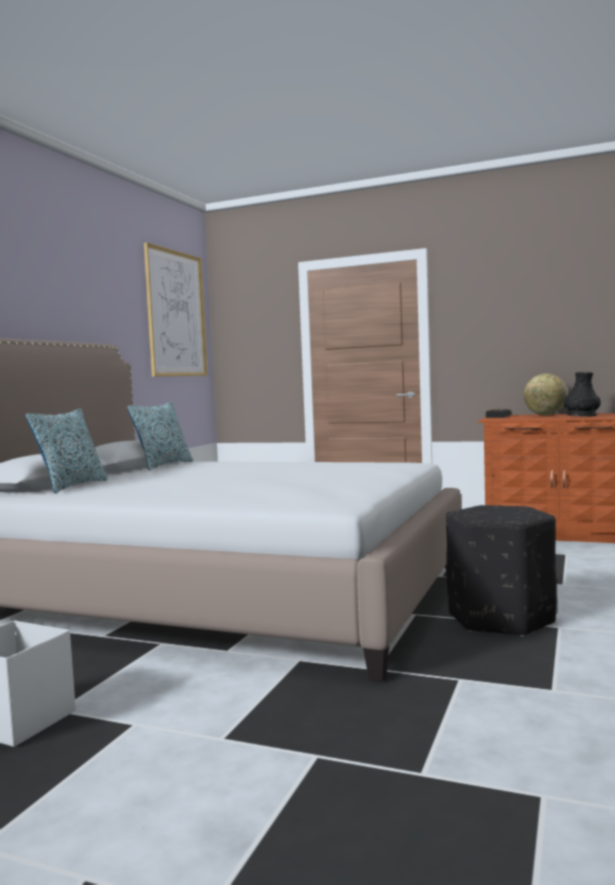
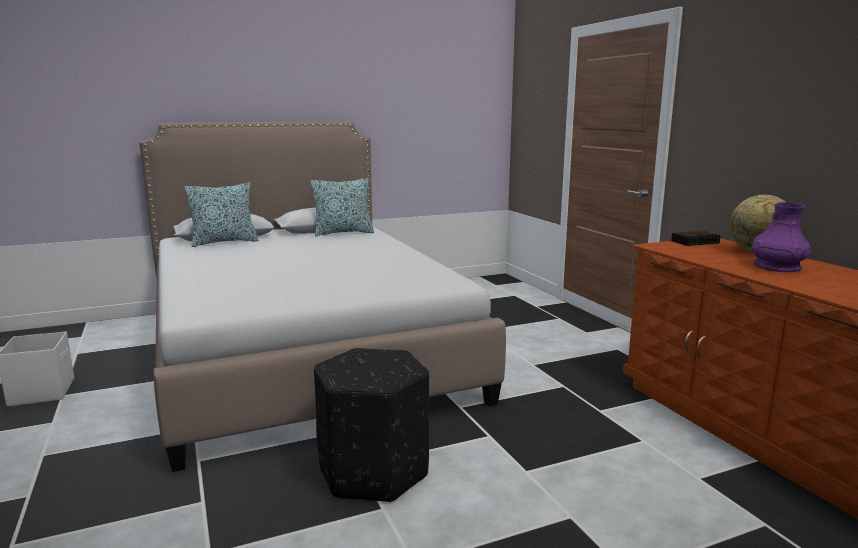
camera: 45 degrees right, 10 degrees up
picture [144,243,208,377] -> none
black vase [564,372,601,416] -> purple vase [752,202,811,272]

